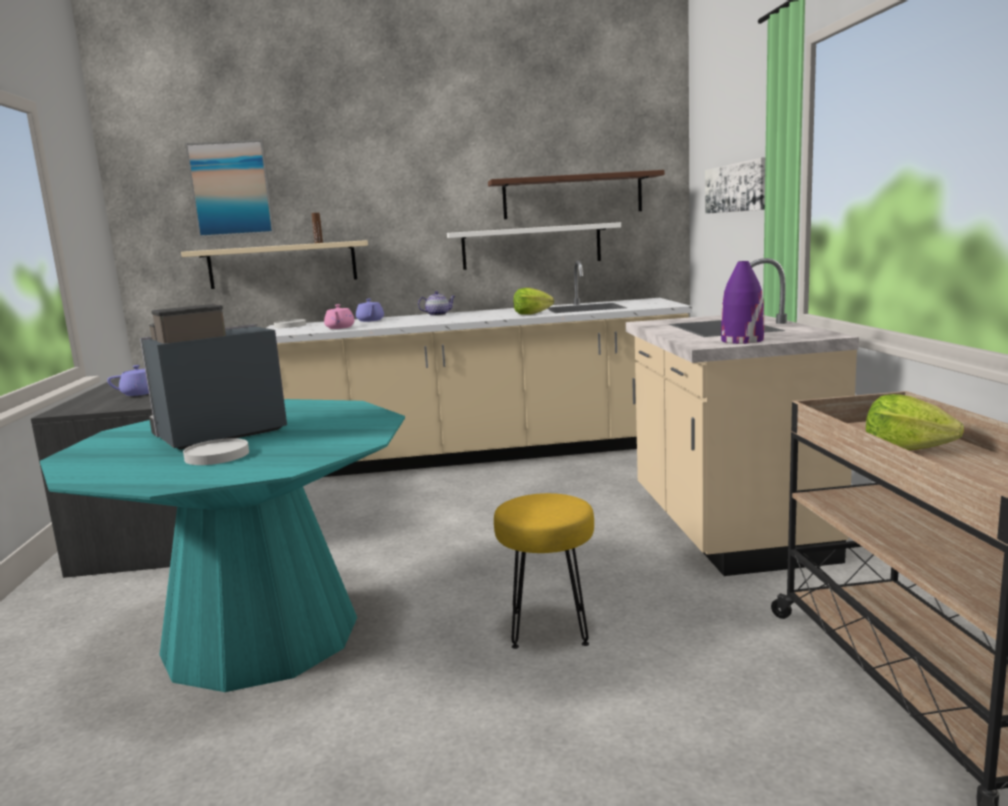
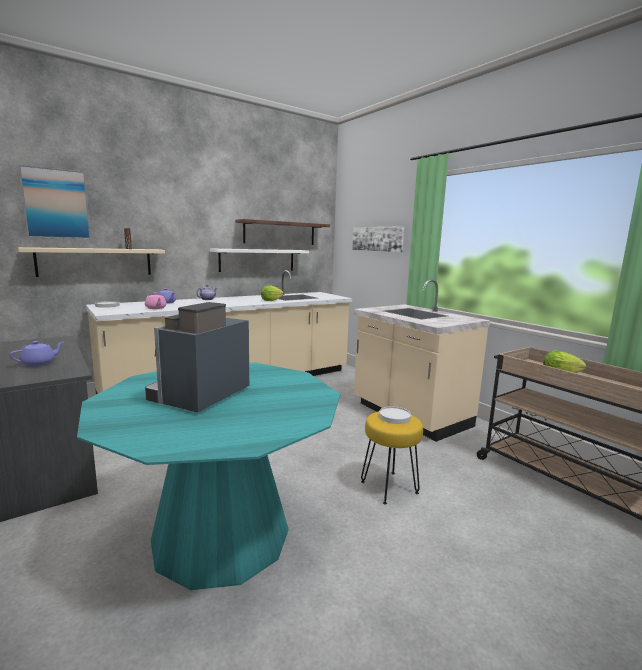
camera: 30 degrees left, 0 degrees up
white plate [183,438,249,465] -> white plate moved to [379,406,411,424]
purple vase [721,261,764,344] -> none

